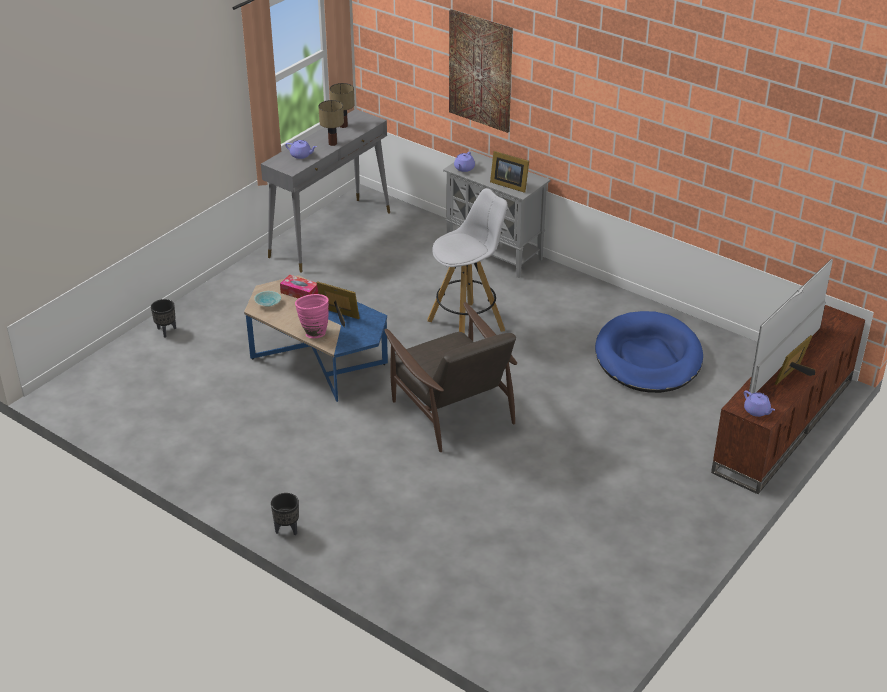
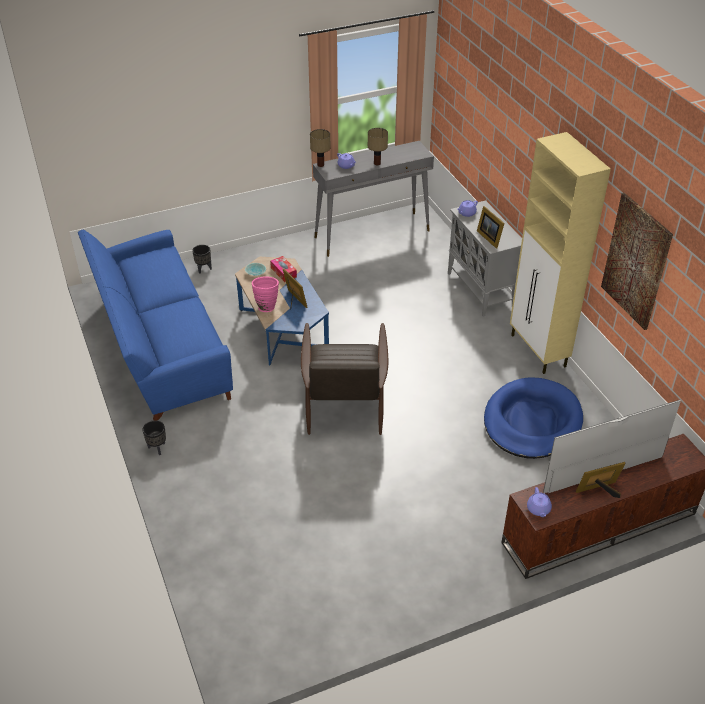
camera: 30 degrees right, 5 degrees up
table lamp [330,83,355,128] -> table lamp moved to [310,129,331,167]
white stool [427,188,508,334] -> none
picture [449,9,513,133] -> picture moved to [601,193,673,330]
none -> blue sofa [78,229,233,420]
none -> beige cabinet [510,132,611,374]

